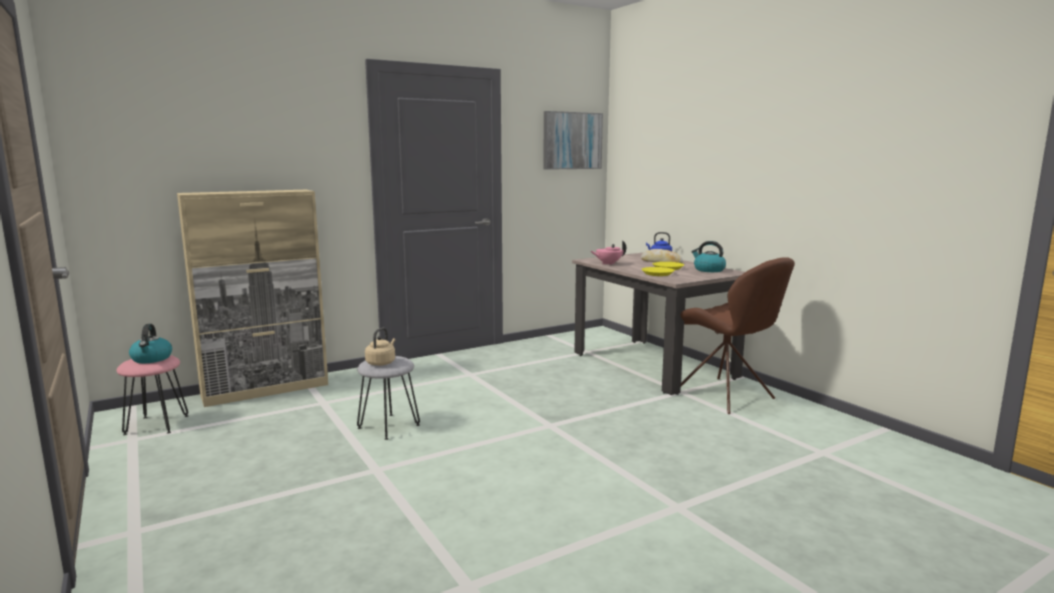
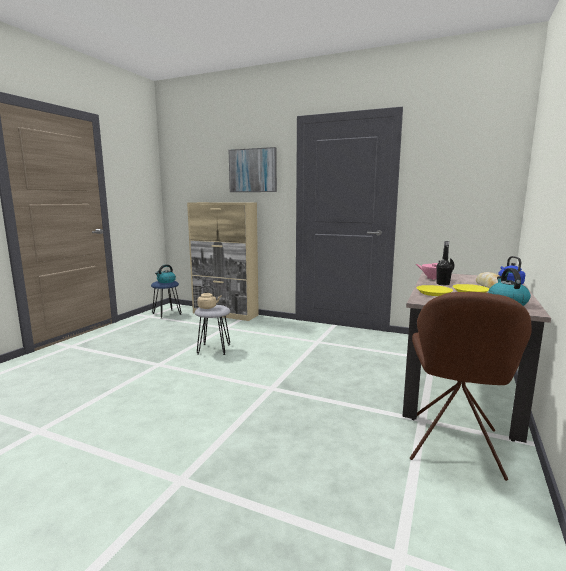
camera: 55 degrees right, 0 degrees up
pink stool [116,355,188,435] -> blue stool [151,281,181,319]
picture [543,111,603,170] -> picture moved to [229,147,277,192]
none -> black bottle [436,241,453,285]

